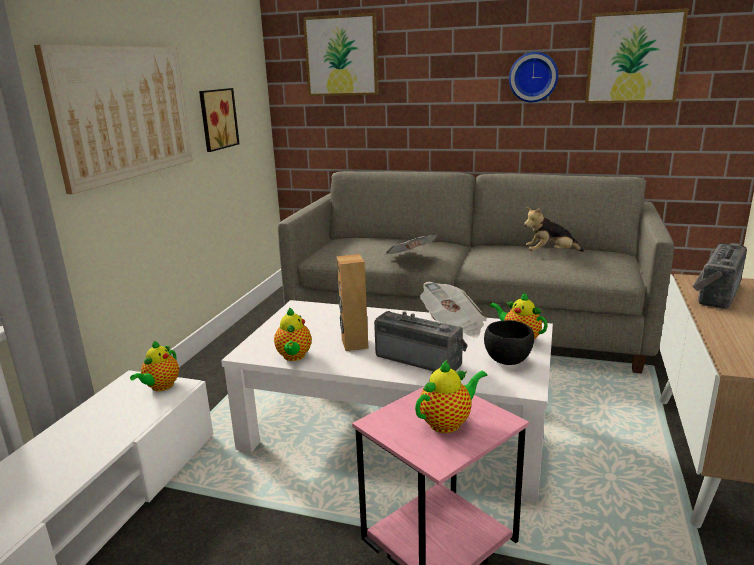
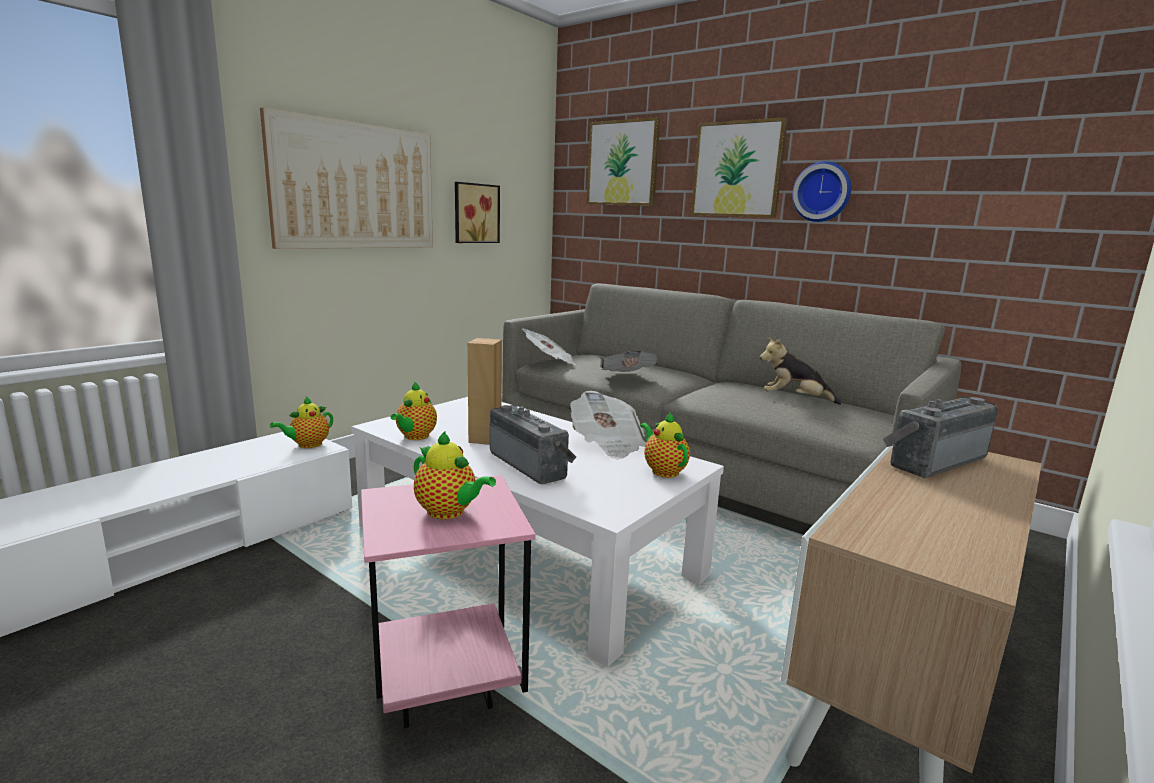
camera: 20 degrees right, 5 degrees down
teapot [415,360,487,433] -> teapot turned 45 degrees clockwise [414,432,496,519]
black bowl [484,320,534,365] -> none
picture [585,8,689,104] -> picture moved to [691,117,788,218]
none -> newspaper [522,328,576,365]

